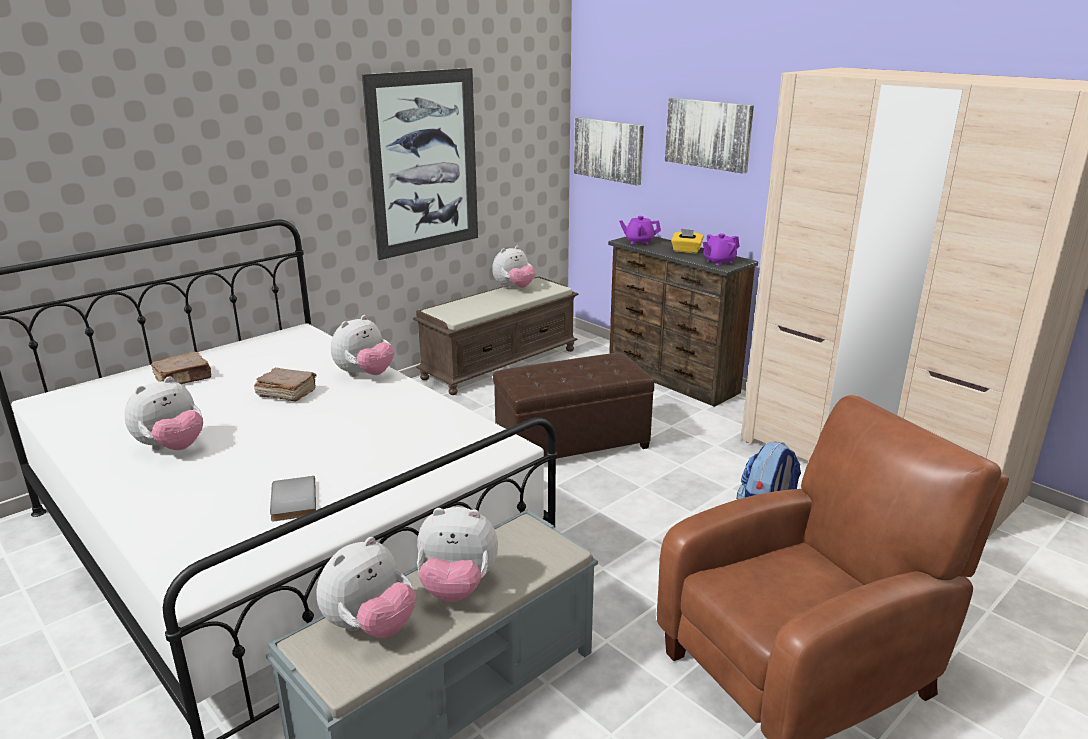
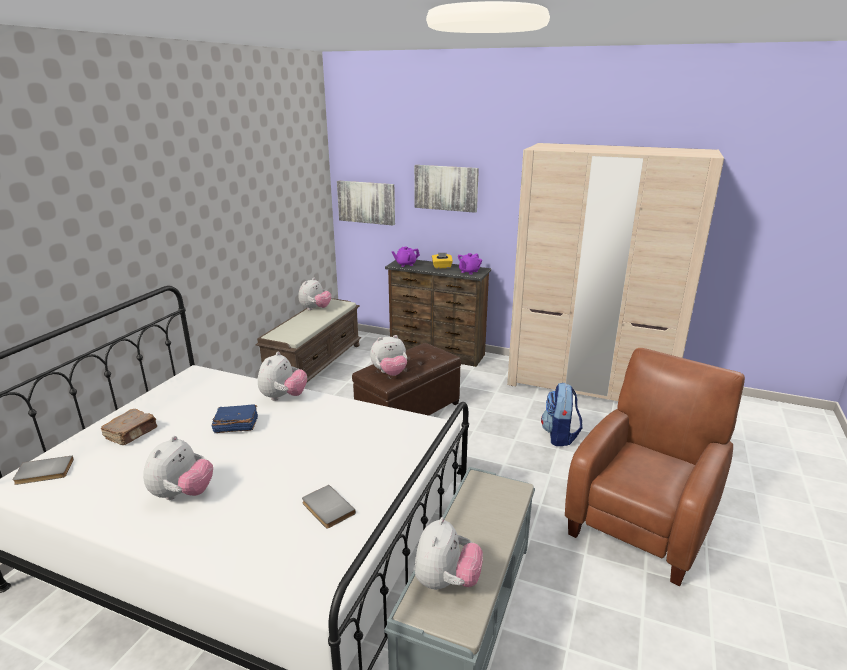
camera: 25 degrees left, 0 degrees up
brown book [254,368,317,401] -> blue book [212,404,258,433]
picture [362,68,478,260] -> none
plush toy [417,507,498,602] -> plush toy moved to [370,335,407,376]
none -> grey book [13,455,74,485]

